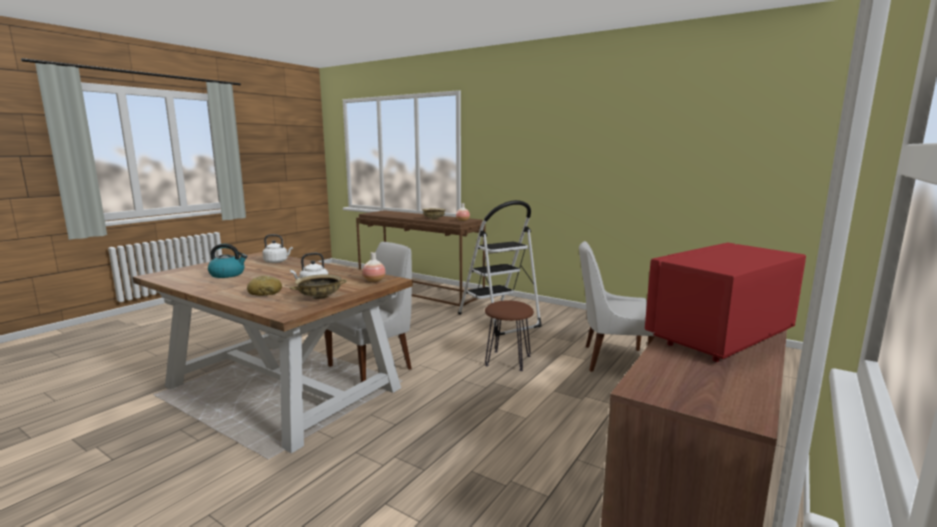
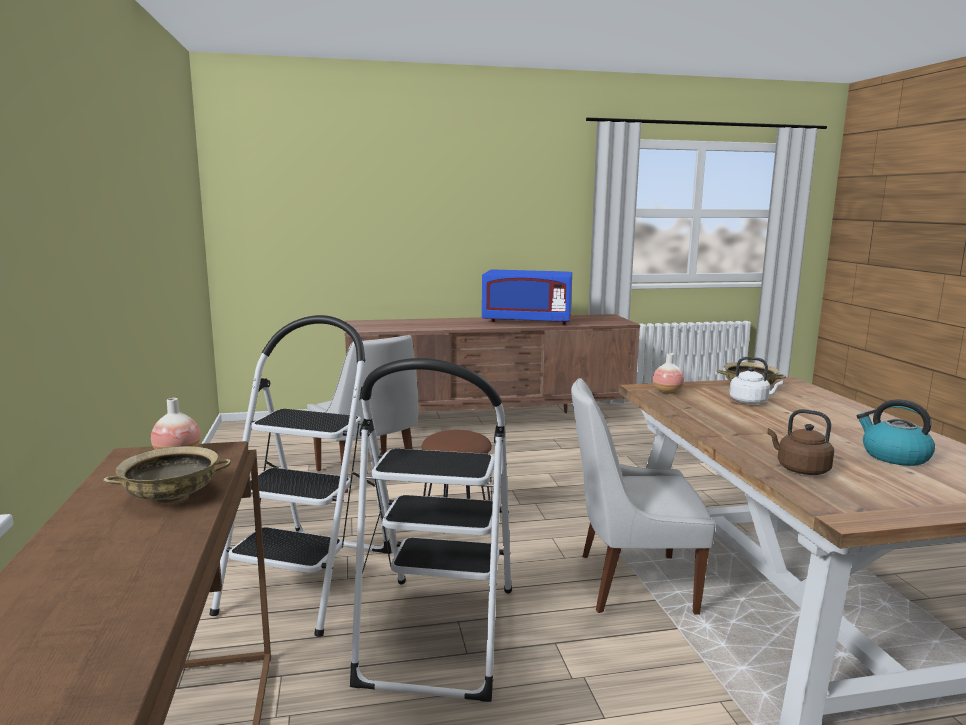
camera: 135 degrees left, 0 degrees up
bread [247,275,282,296] -> none
white kettle [262,234,293,263] -> brown kettle [768,409,834,475]
red microwave [645,242,806,362] -> blue microwave [482,269,572,325]
none -> step ladder [350,358,512,702]

